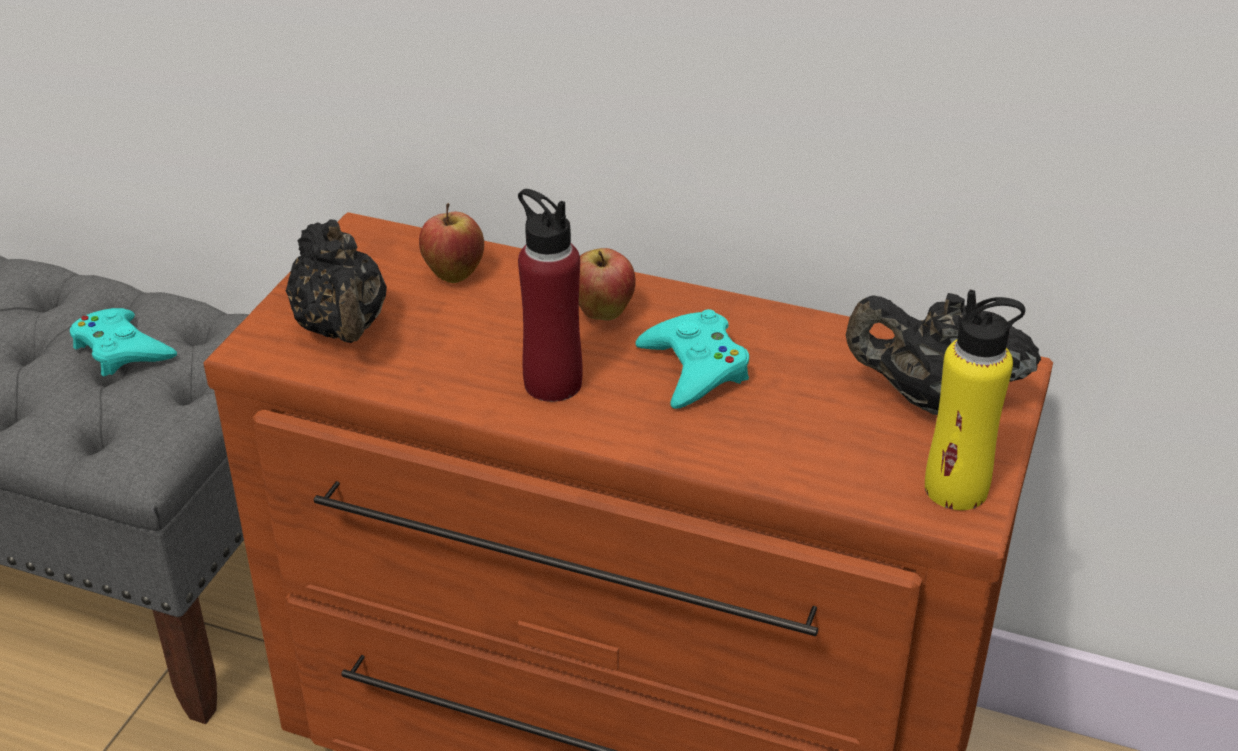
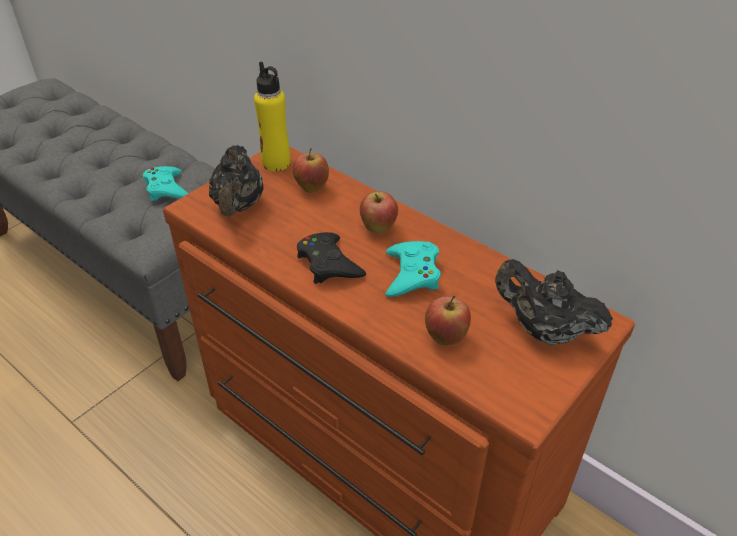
camera: 20 degrees right, 5 degrees up
red bottle [518,189,583,402] -> black game controller [297,232,366,284]
yellow bottle [925,290,1025,510] -> yellow bottle moved to [254,61,290,171]
none -> apple [425,295,471,346]

